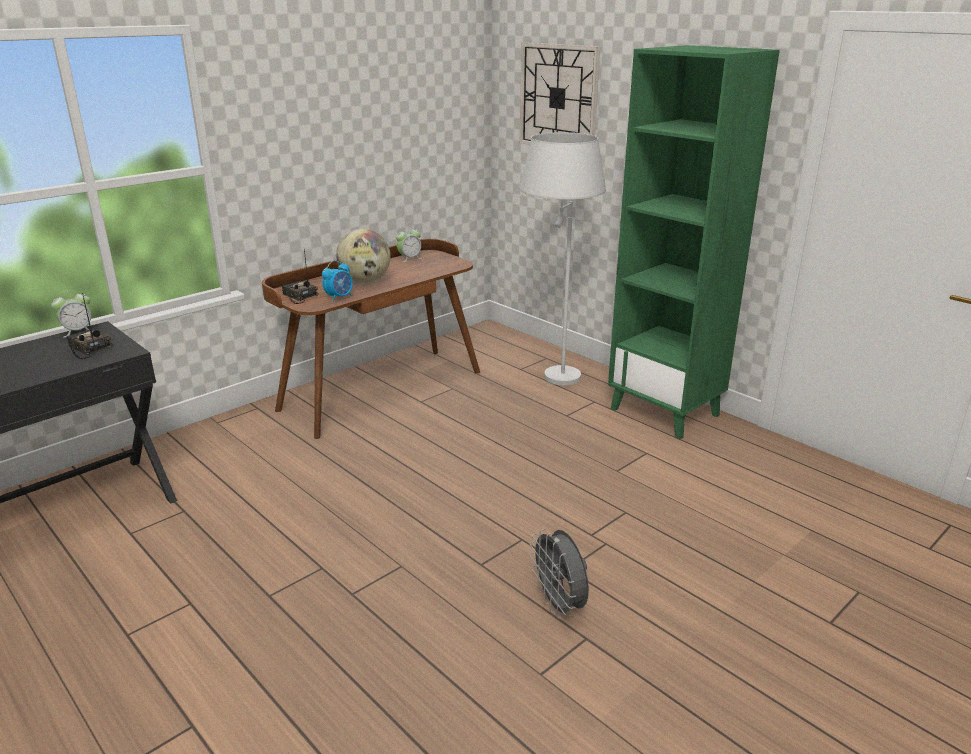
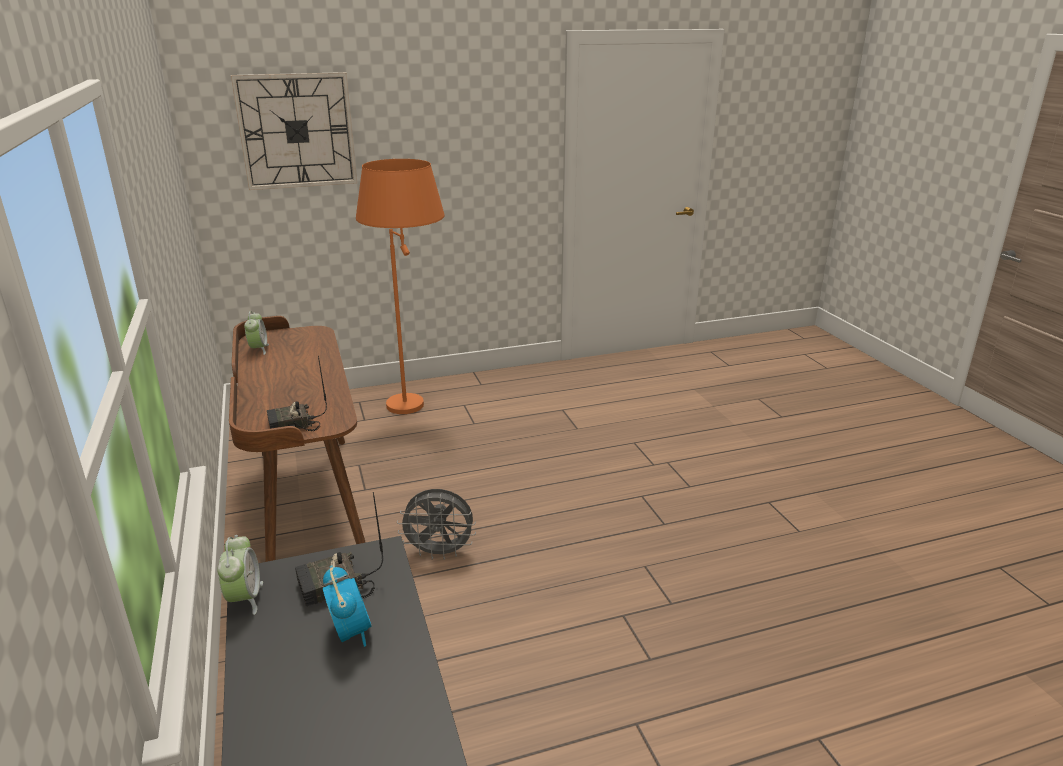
camera: 65 degrees left, 0 degrees up
alarm clock [322,260,353,301] -> alarm clock moved to [323,565,371,647]
globe [336,228,391,283] -> none
white floor lamp [520,132,606,385] -> orange floor lamp [356,159,445,414]
grey fan [529,529,589,619] -> grey fan moved to [397,489,476,560]
green bookcase [608,45,780,439] -> none

